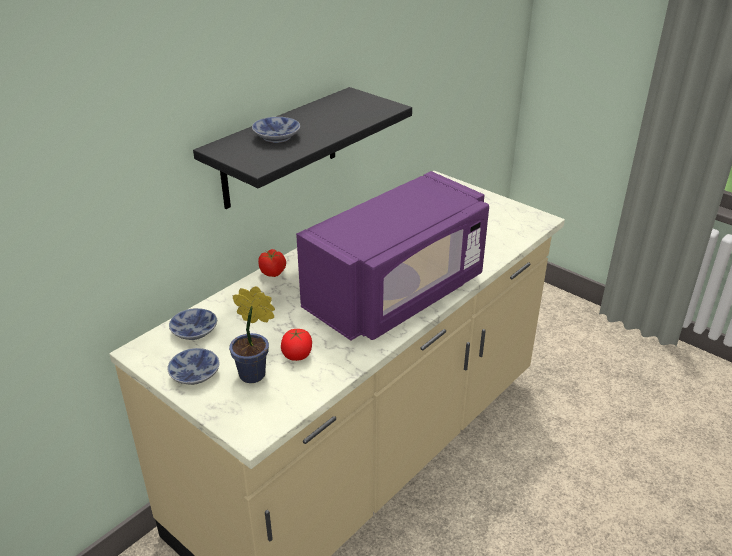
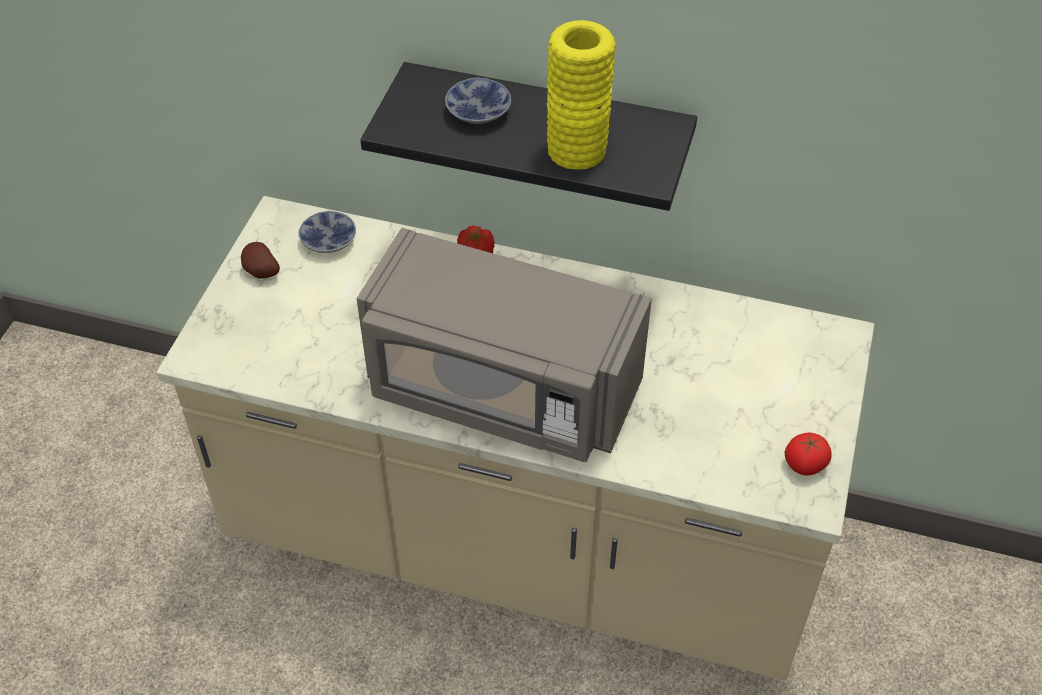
camera: 65 degrees right, 15 degrees up
bowl [167,348,220,385] -> potato [241,242,280,279]
potted plant [229,286,275,383] -> none
tomato [281,329,312,361] -> tomato moved to [785,433,832,475]
purple microwave [296,171,489,341] -> grey microwave [357,228,652,462]
none -> yellow vase [547,20,616,170]

